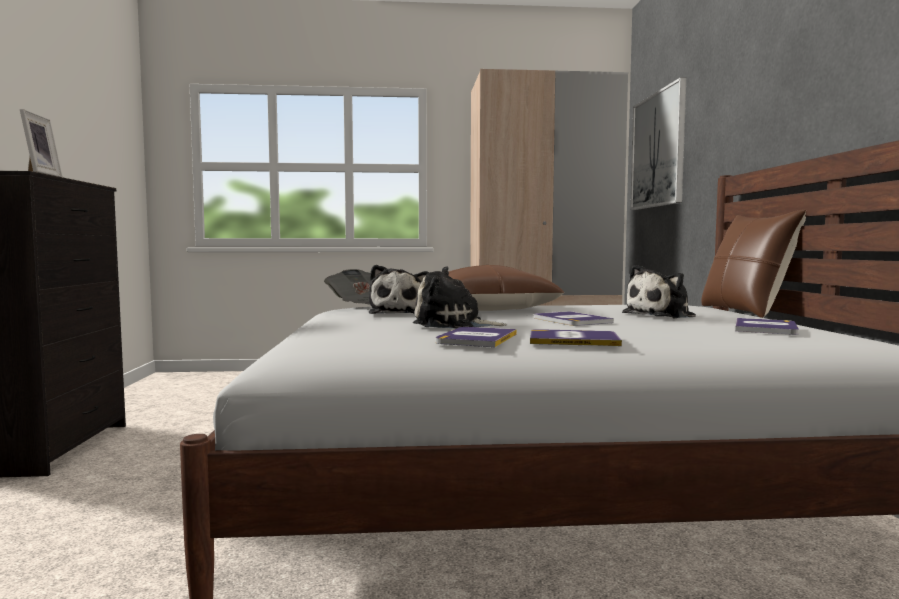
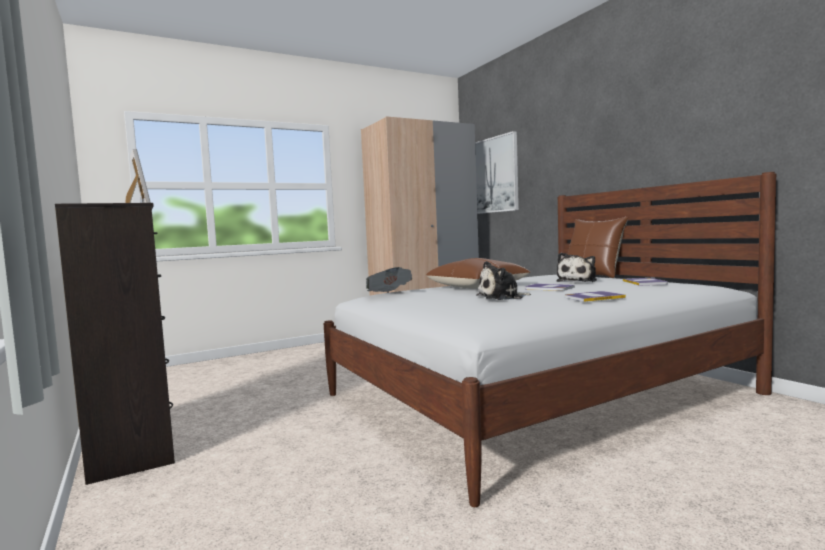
camera: 25 degrees left, 0 degrees up
plush toy [369,265,429,314] -> none
book [436,327,517,347] -> none

